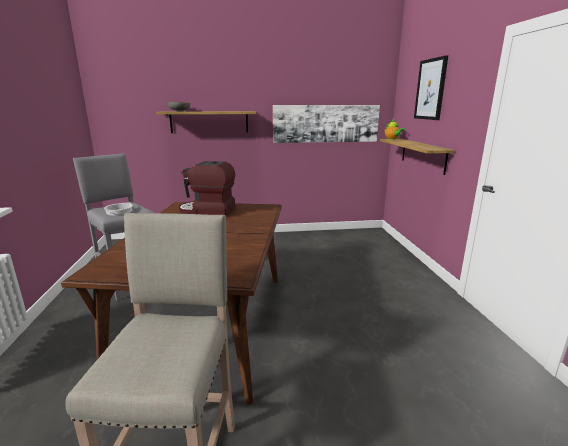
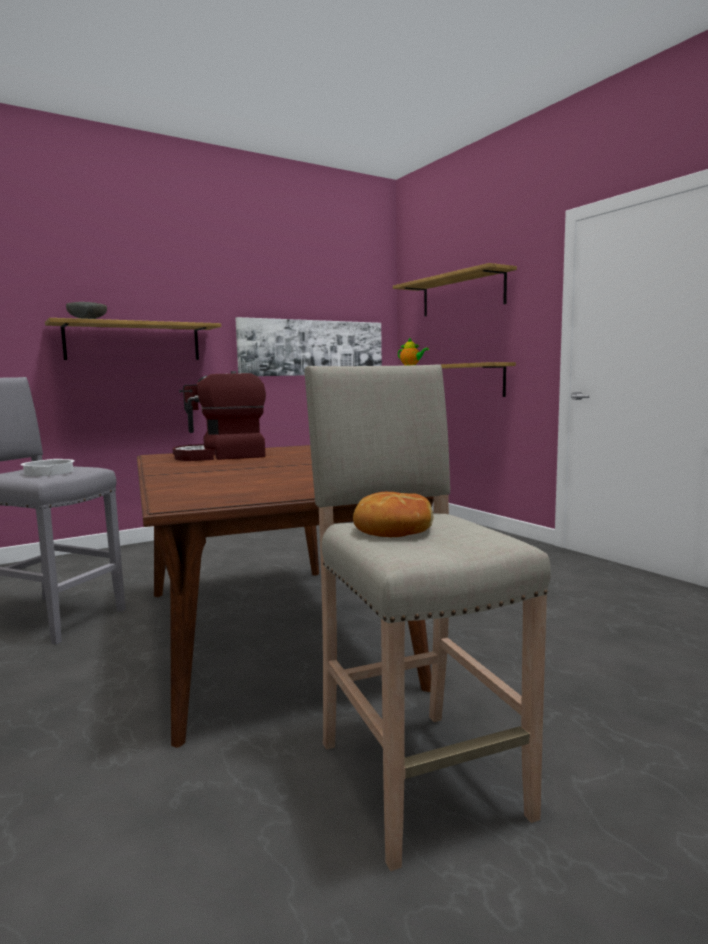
camera: 25 degrees left, 10 degrees down
picture [414,55,448,120] -> shelf [393,263,517,316]
none -> bread [353,492,433,537]

